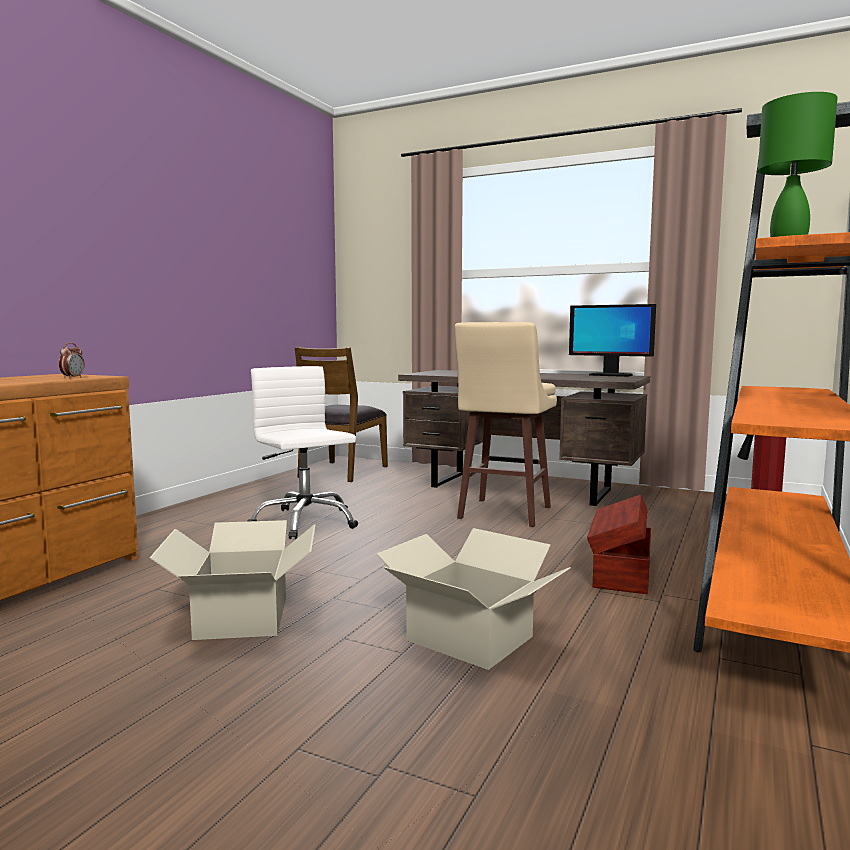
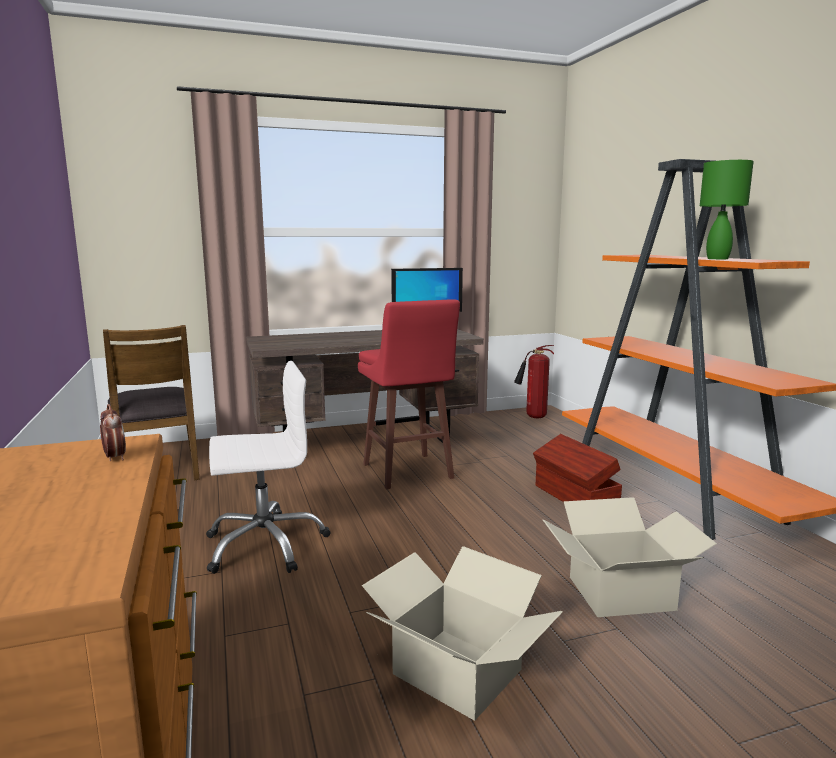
camera: 45 degrees left, 5 degrees up
white office chair [247,366,358,539] -> white office chair turned 150 degrees clockwise [206,361,331,574]
beige stool [454,322,557,527] -> red stool [358,299,460,489]

